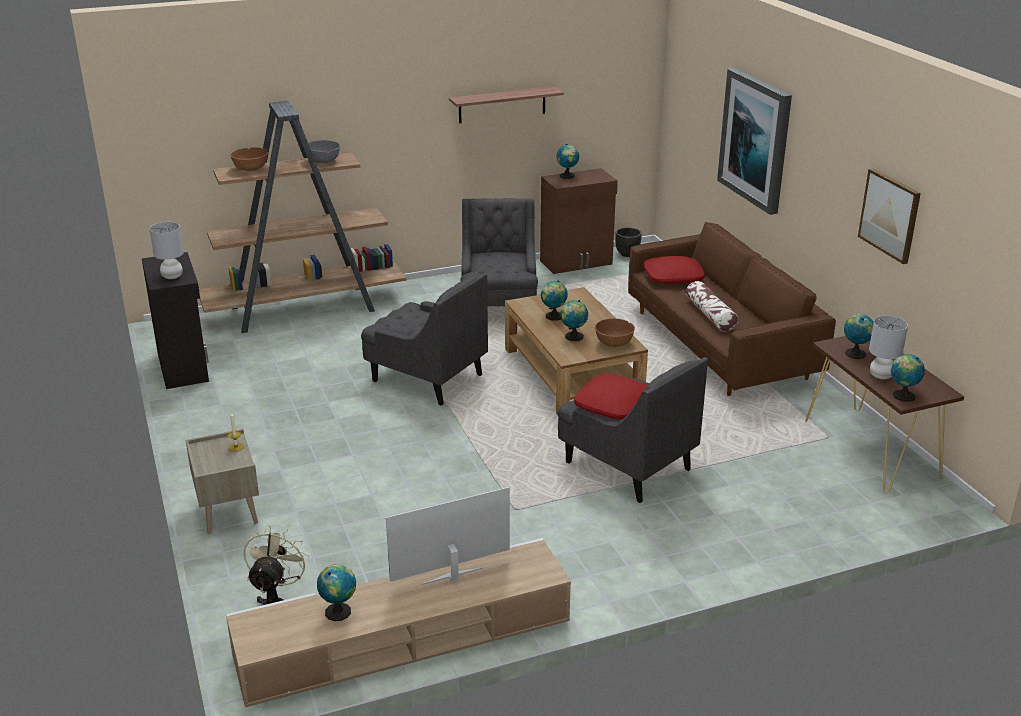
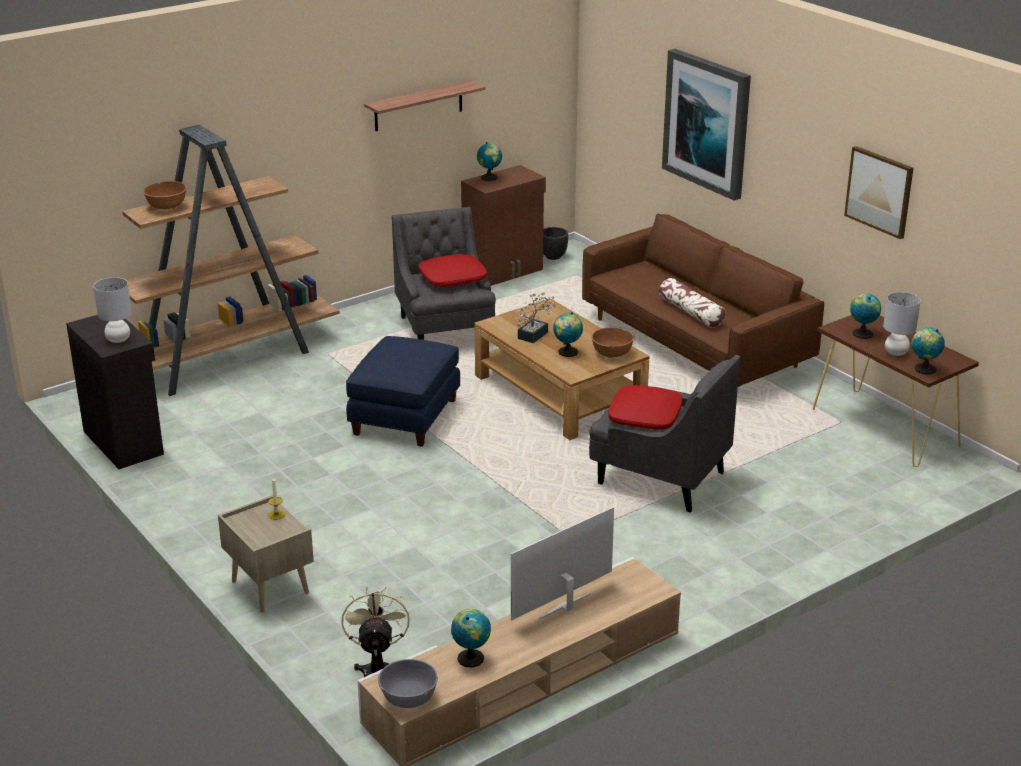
camera: 15 degrees left, 0 degrees up
grey bowl [308,140,340,163] -> grey bowl moved to [378,659,438,708]
grey armchair [361,273,488,406] -> blue ottoman [346,336,460,447]
globe [541,280,568,321] -> potted plant [517,292,555,343]
red pillow [643,256,705,284] -> red pillow moved to [419,254,487,287]

